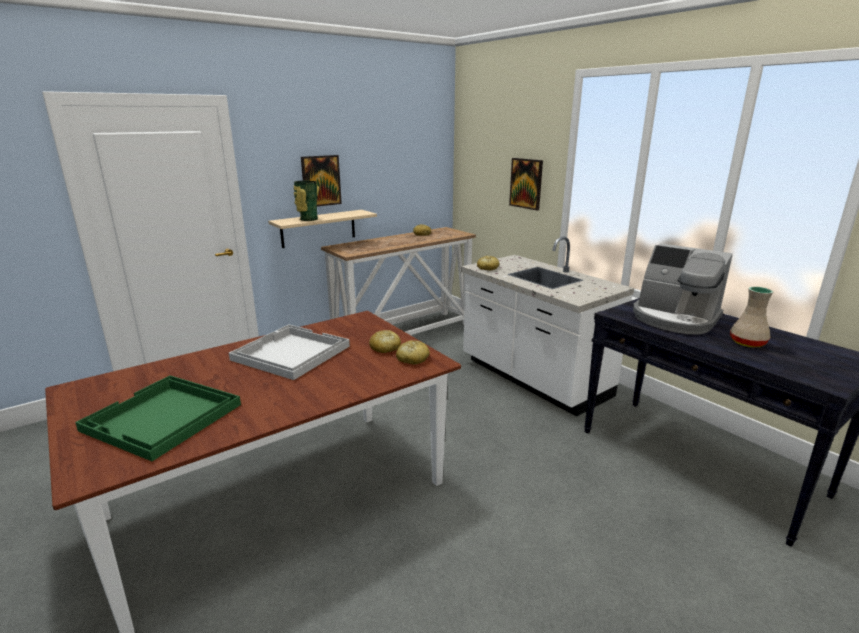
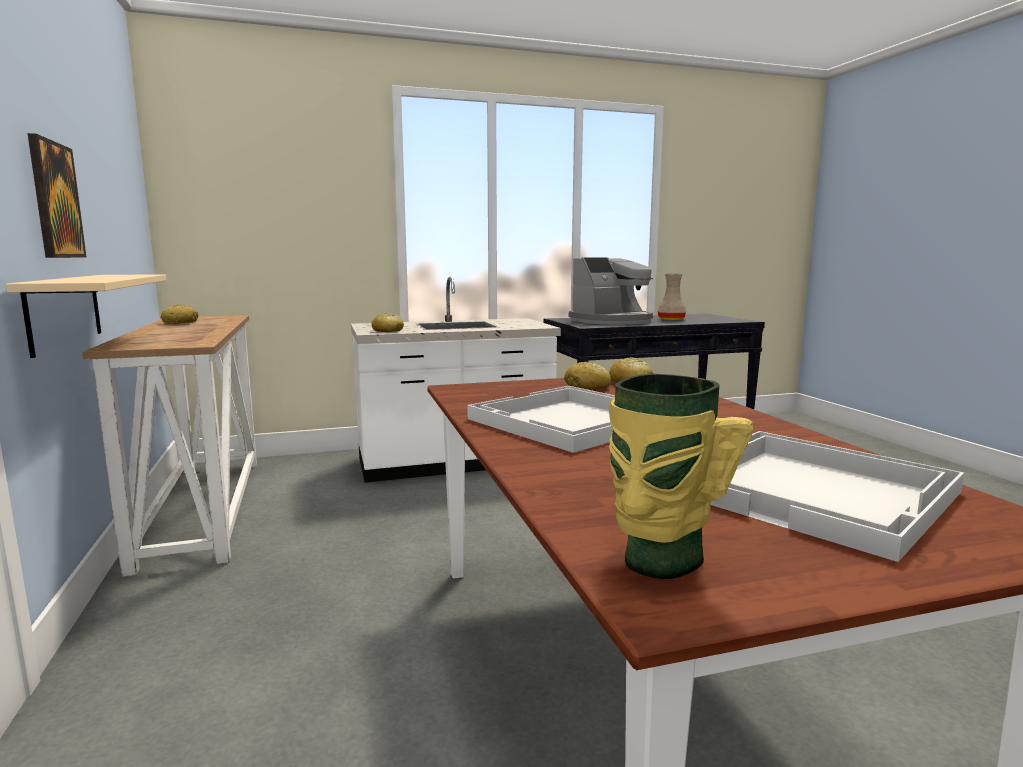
camera: 70 degrees left, 10 degrees down
green tray [75,375,241,461] -> white tray [711,431,964,562]
vase [294,181,319,221] -> vase moved to [609,374,753,579]
picture [509,158,543,210] -> none

